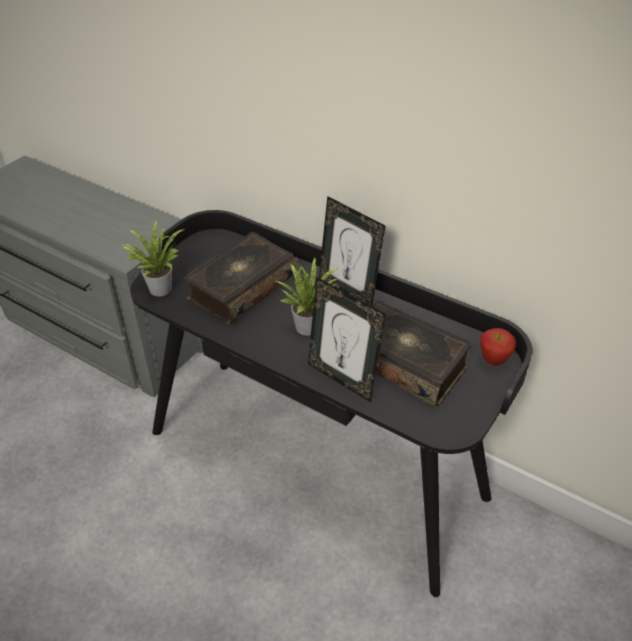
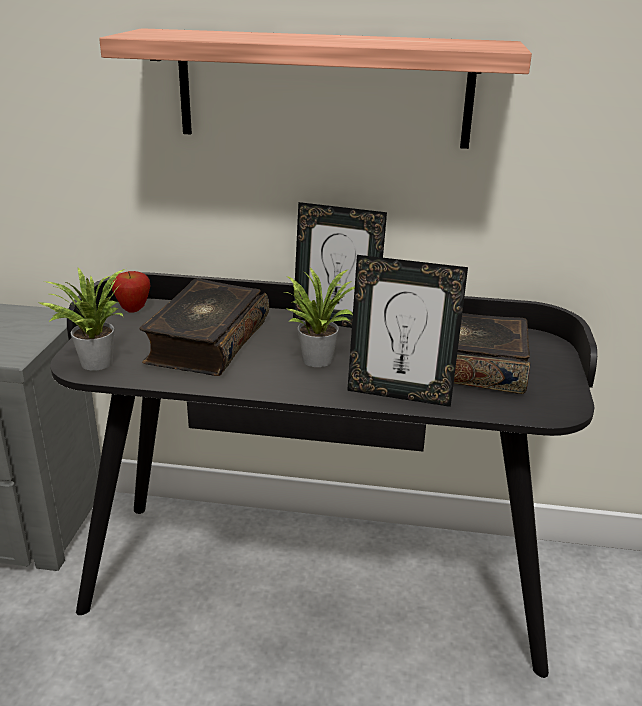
camera: 25 degrees left, 15 degrees down
apple [480,328,516,365] -> apple moved to [111,271,151,313]
none -> shelf [99,28,532,149]

